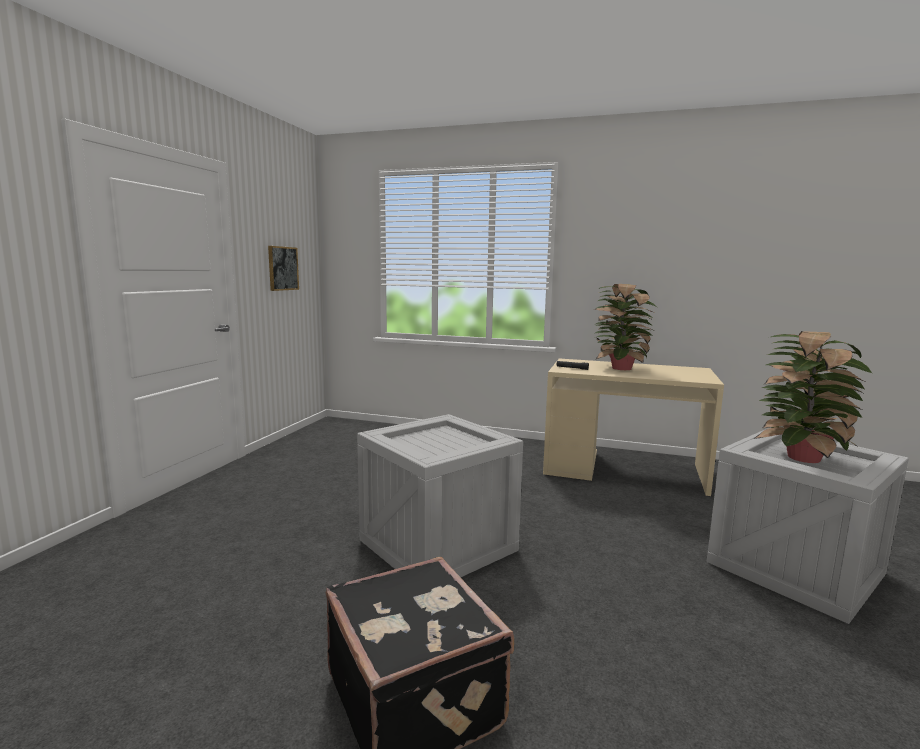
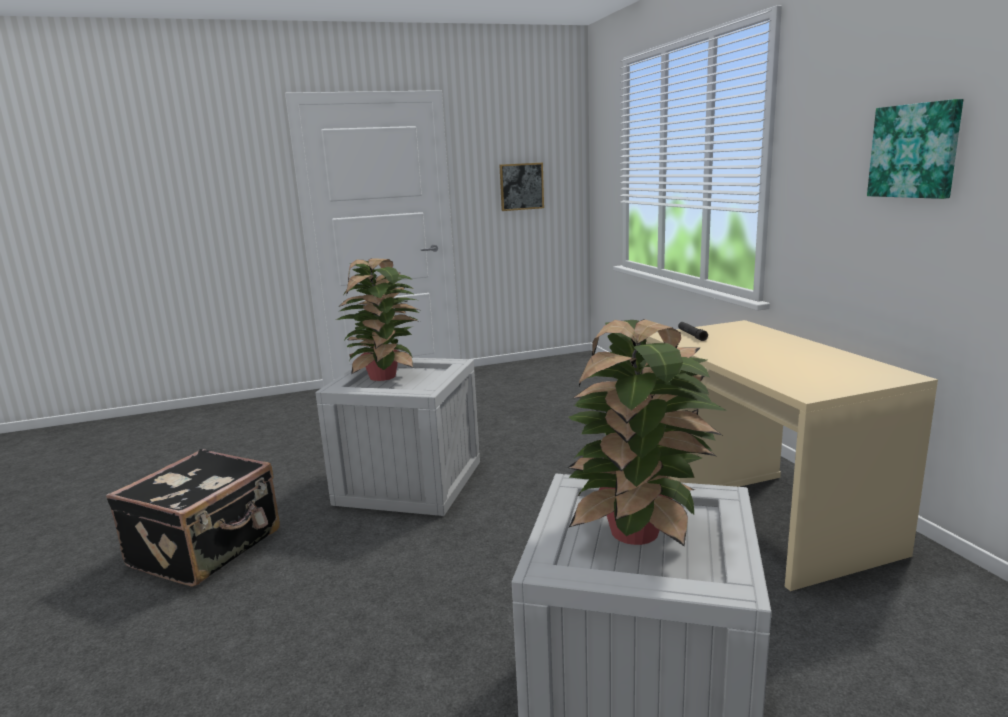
camera: 55 degrees right, 5 degrees up
potted plant [594,284,657,370] -> potted plant moved to [336,258,422,381]
none -> picture [867,99,963,199]

